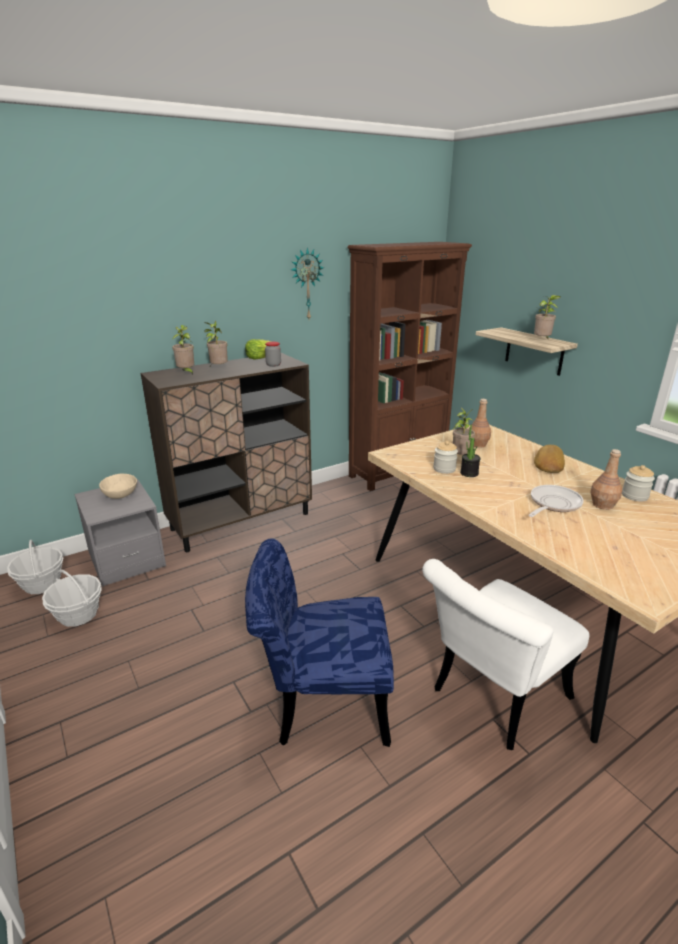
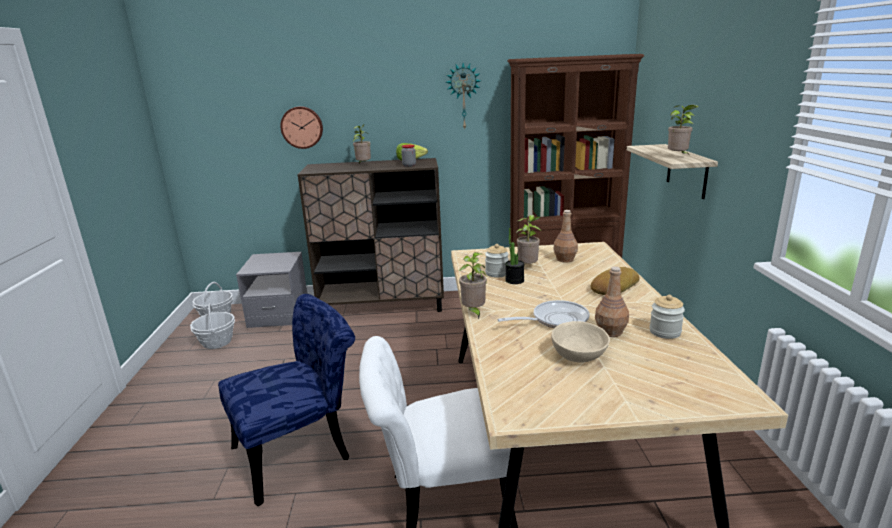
camera: 30 degrees right, 5 degrees down
beige bowl [99,474,137,499] -> beige bowl moved to [551,321,610,363]
potted plant [172,325,194,375] -> potted plant moved to [459,252,487,320]
blue chair [245,538,394,747] -> blue chair turned 120 degrees clockwise [218,294,355,507]
none -> wall clock [280,106,323,149]

